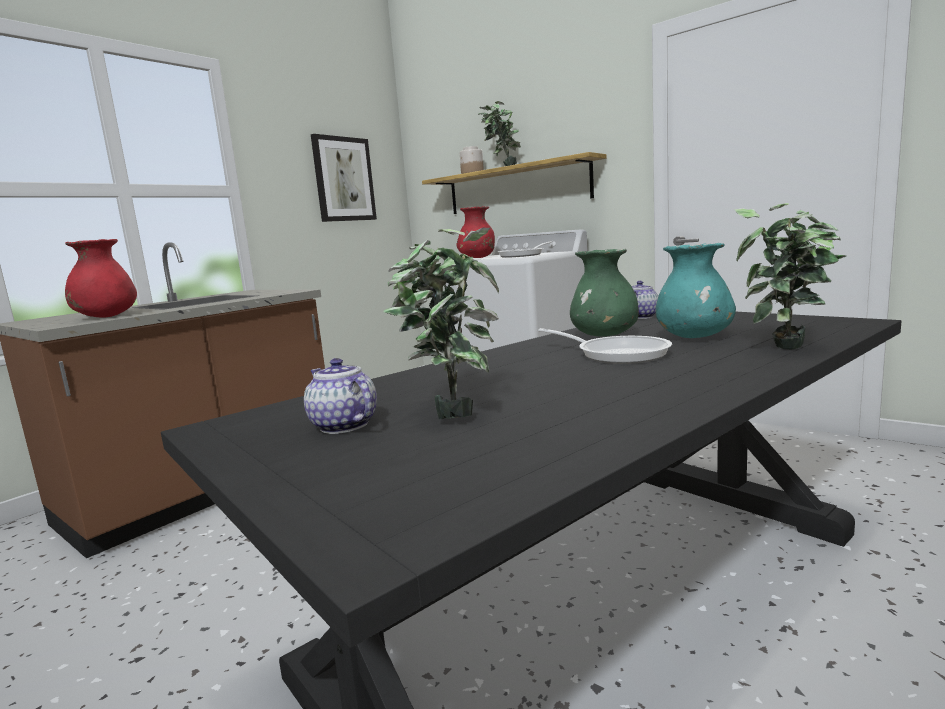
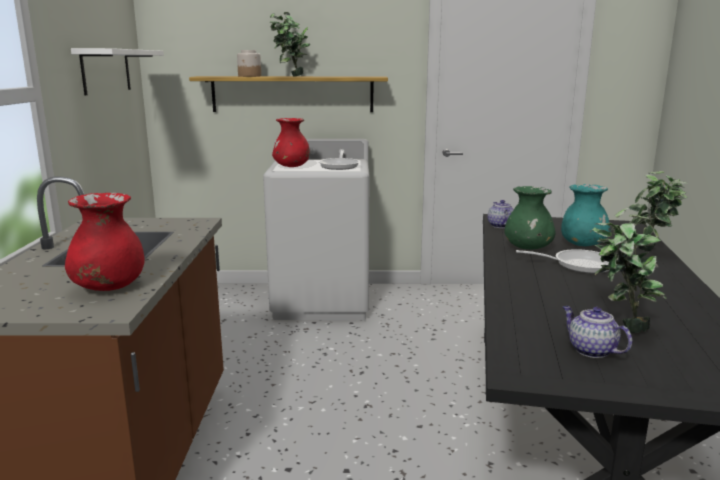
camera: 40 degrees left, 5 degrees up
teapot [304,358,377,434] -> teapot turned 45 degrees clockwise [563,306,632,358]
picture [311,134,377,222] -> white shelf [71,48,164,95]

